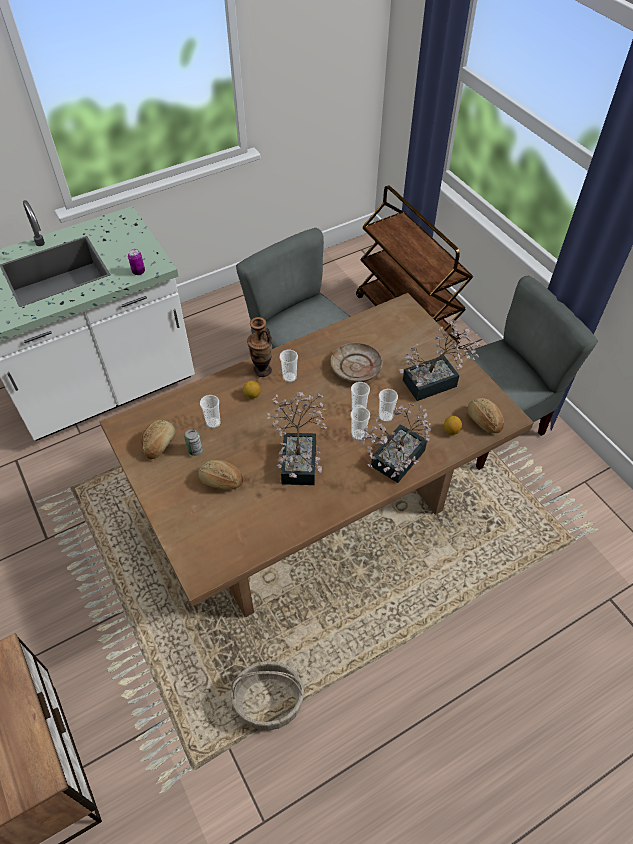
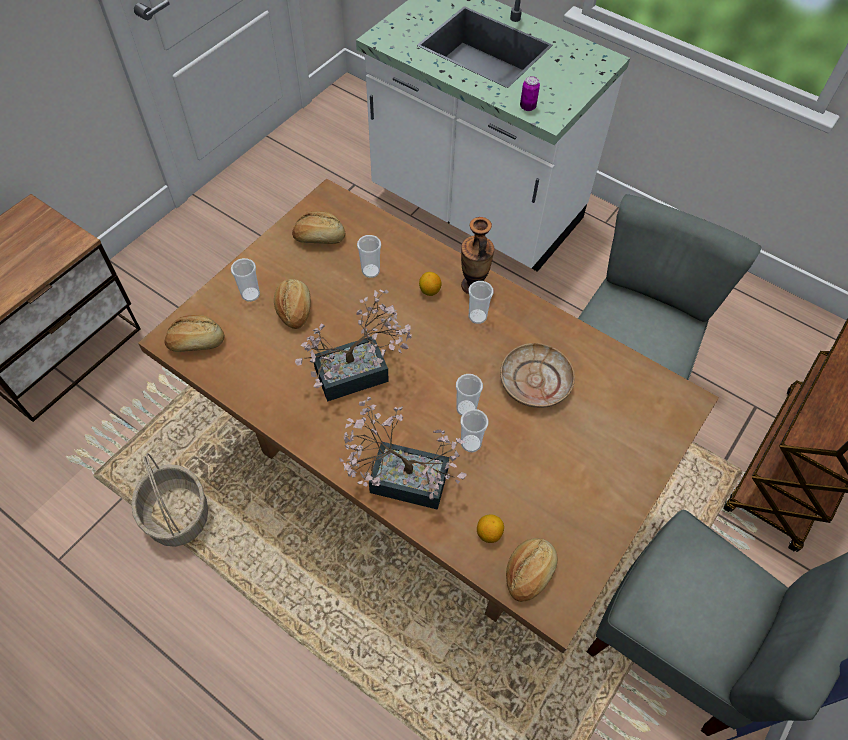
camera: 65 degrees right, 5 degrees up
can [184,429,203,456] -> none
cup [351,407,370,441] -> cup moved to [231,258,260,302]
potted plant [399,320,480,401] -> none
none -> bread [165,315,225,352]

